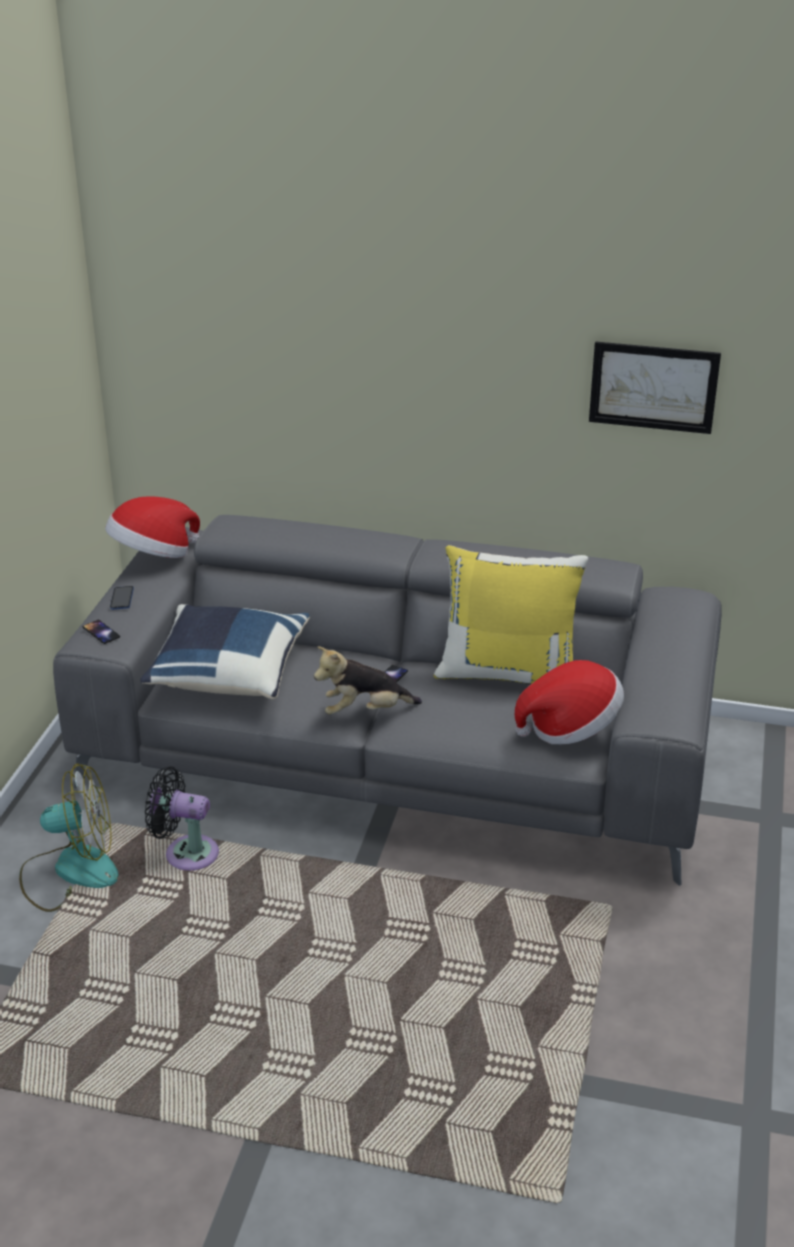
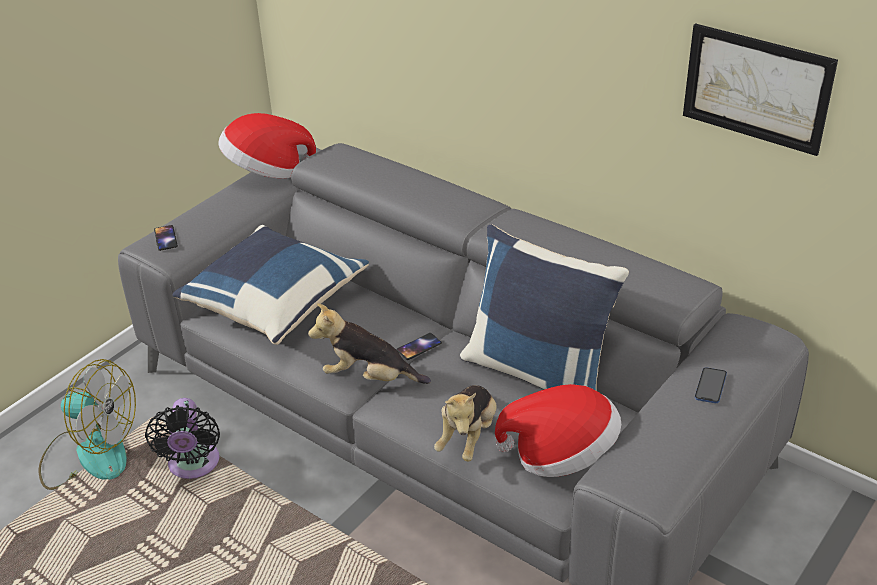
camera: 25 degrees right, 5 degrees up
phone [110,586,134,610] -> phone moved to [695,367,727,403]
black fan [145,766,219,871] -> black fan turned 135 degrees counterclockwise [145,398,220,479]
yellow pillow [434,545,588,684] -> blue pillow [460,224,629,390]
none -> plush toy [434,385,497,461]

